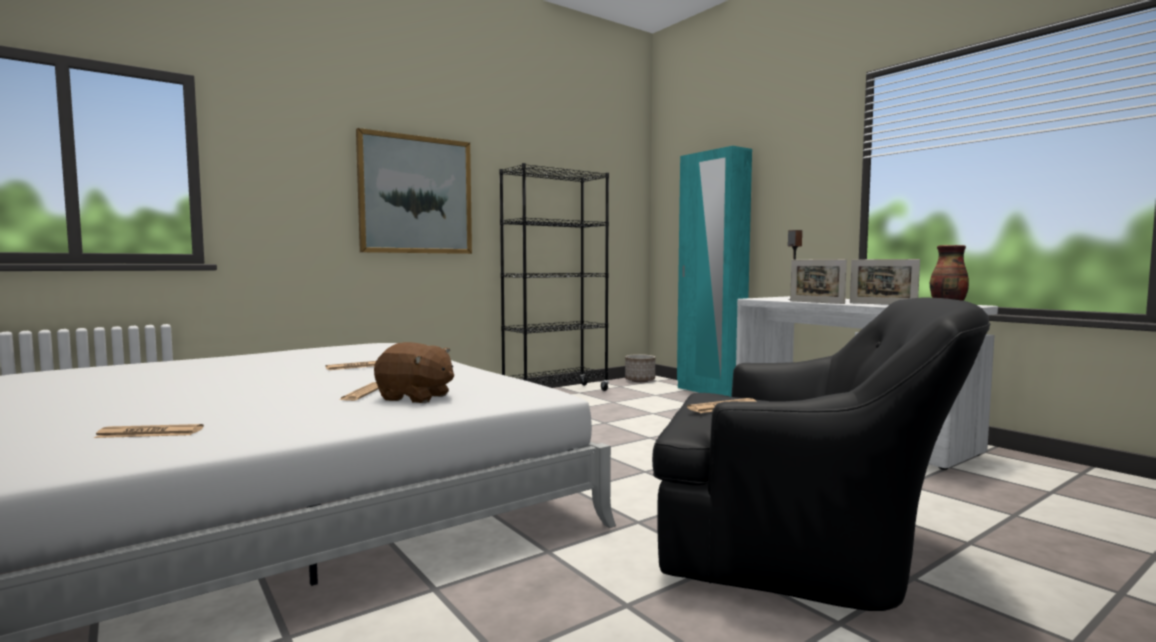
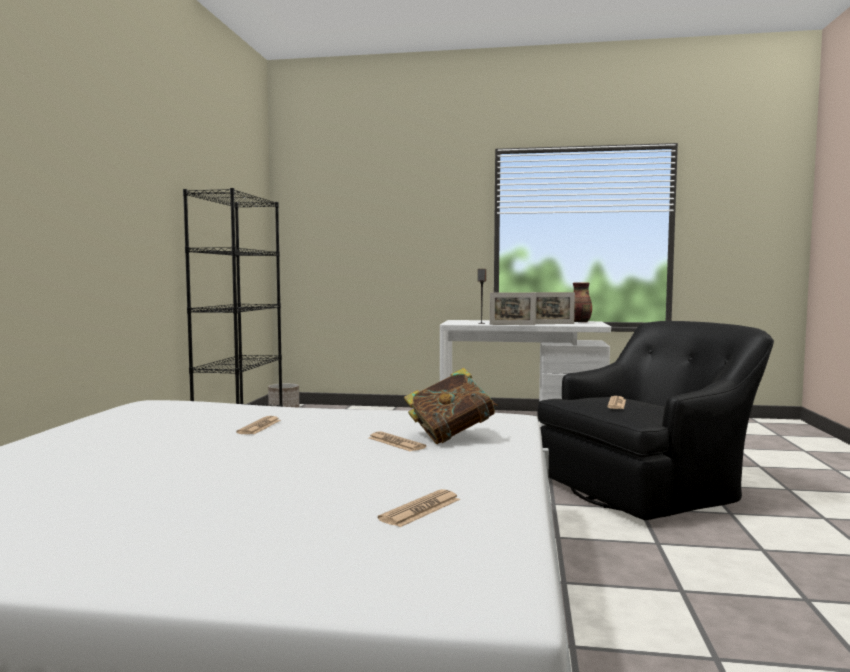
camera: 45 degrees left, 0 degrees up
picture [356,128,472,254] -> none
brown plush toy [374,342,454,403] -> book [404,368,497,444]
turquoise wardrobe [677,146,752,397] -> none

